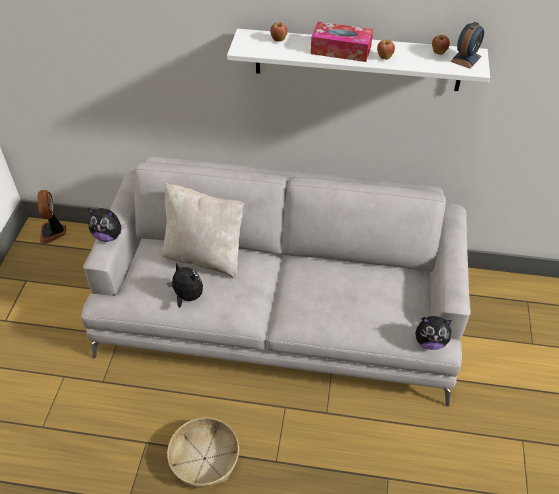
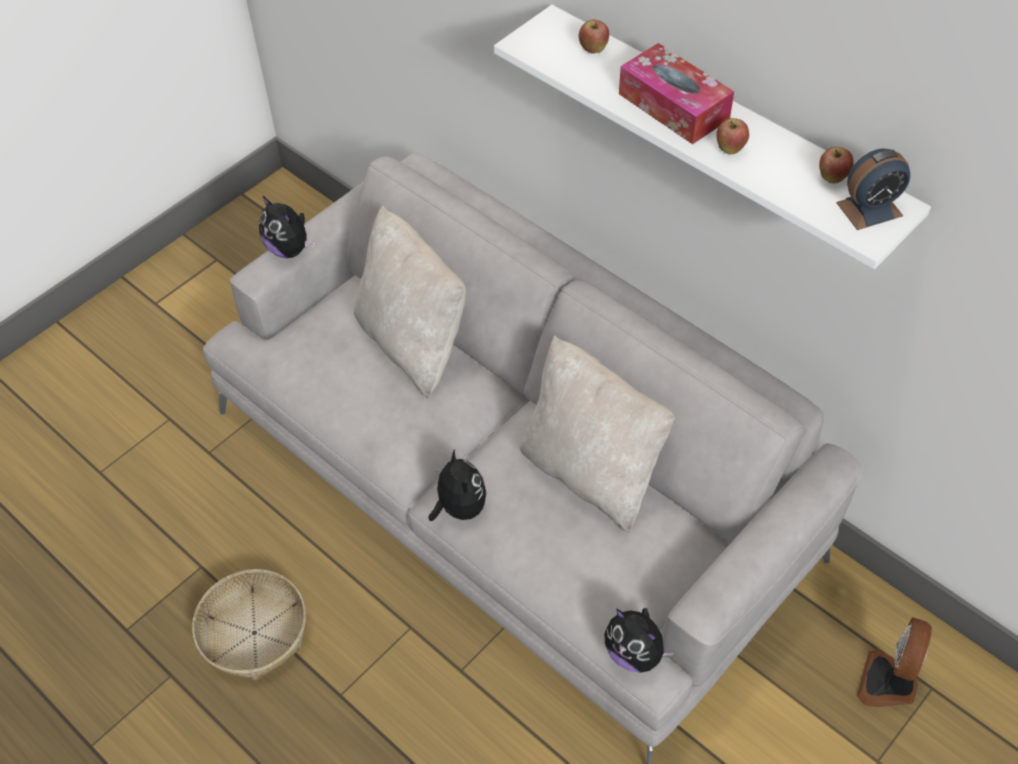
camera: 35 degrees right, 5 degrees up
fan [38,190,66,244] -> fan moved to [856,617,932,707]
plush toy [167,263,203,308] -> plush toy moved to [428,449,487,521]
none -> beige pillow [520,336,675,533]

